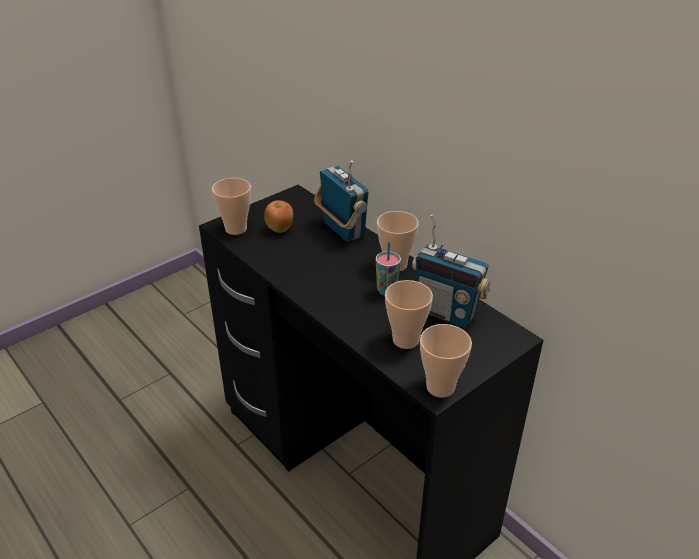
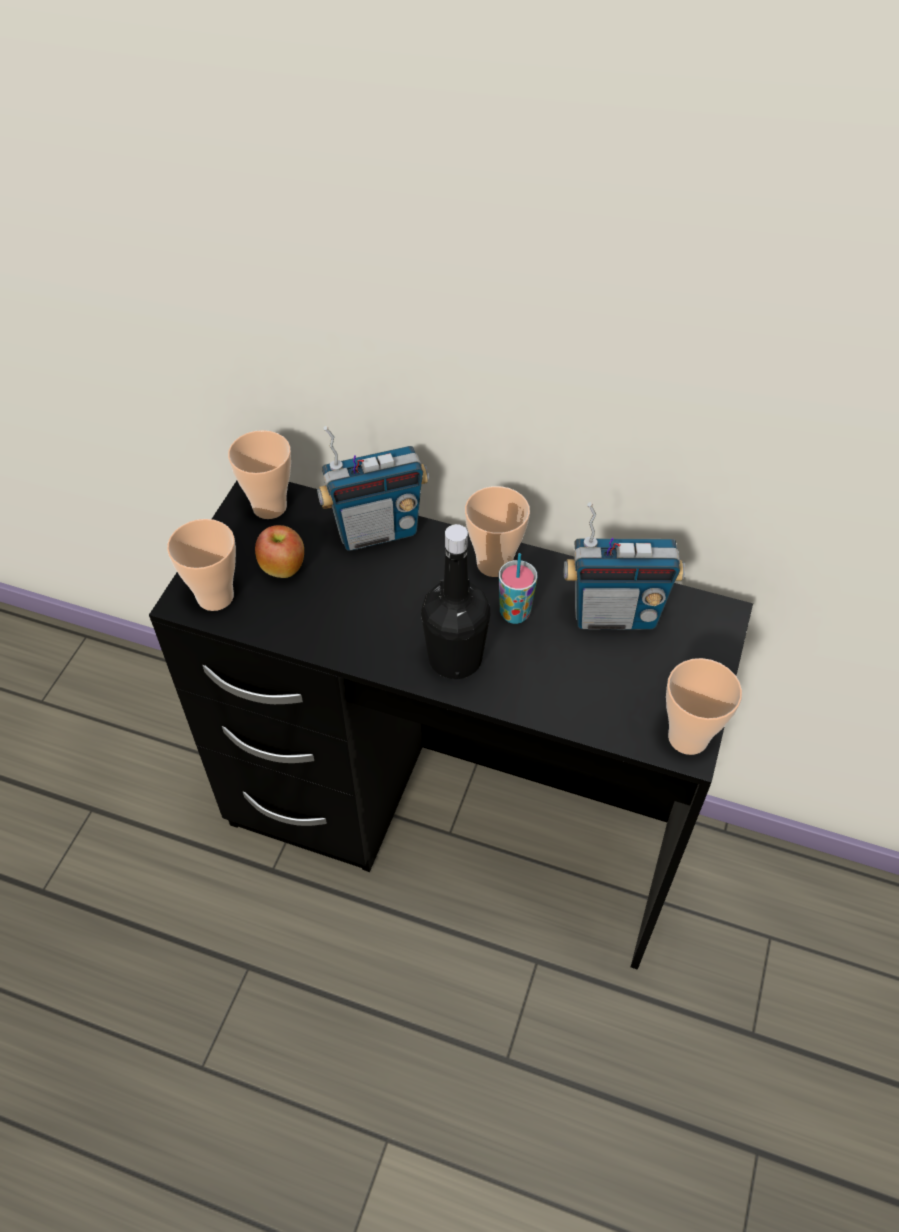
camera: 30 degrees left, 15 degrees up
radio [314,160,368,242] -> radio turned 135 degrees clockwise [317,426,429,551]
cup [385,280,433,349] -> cup moved to [228,430,291,519]
none -> black bottle [421,524,490,679]

